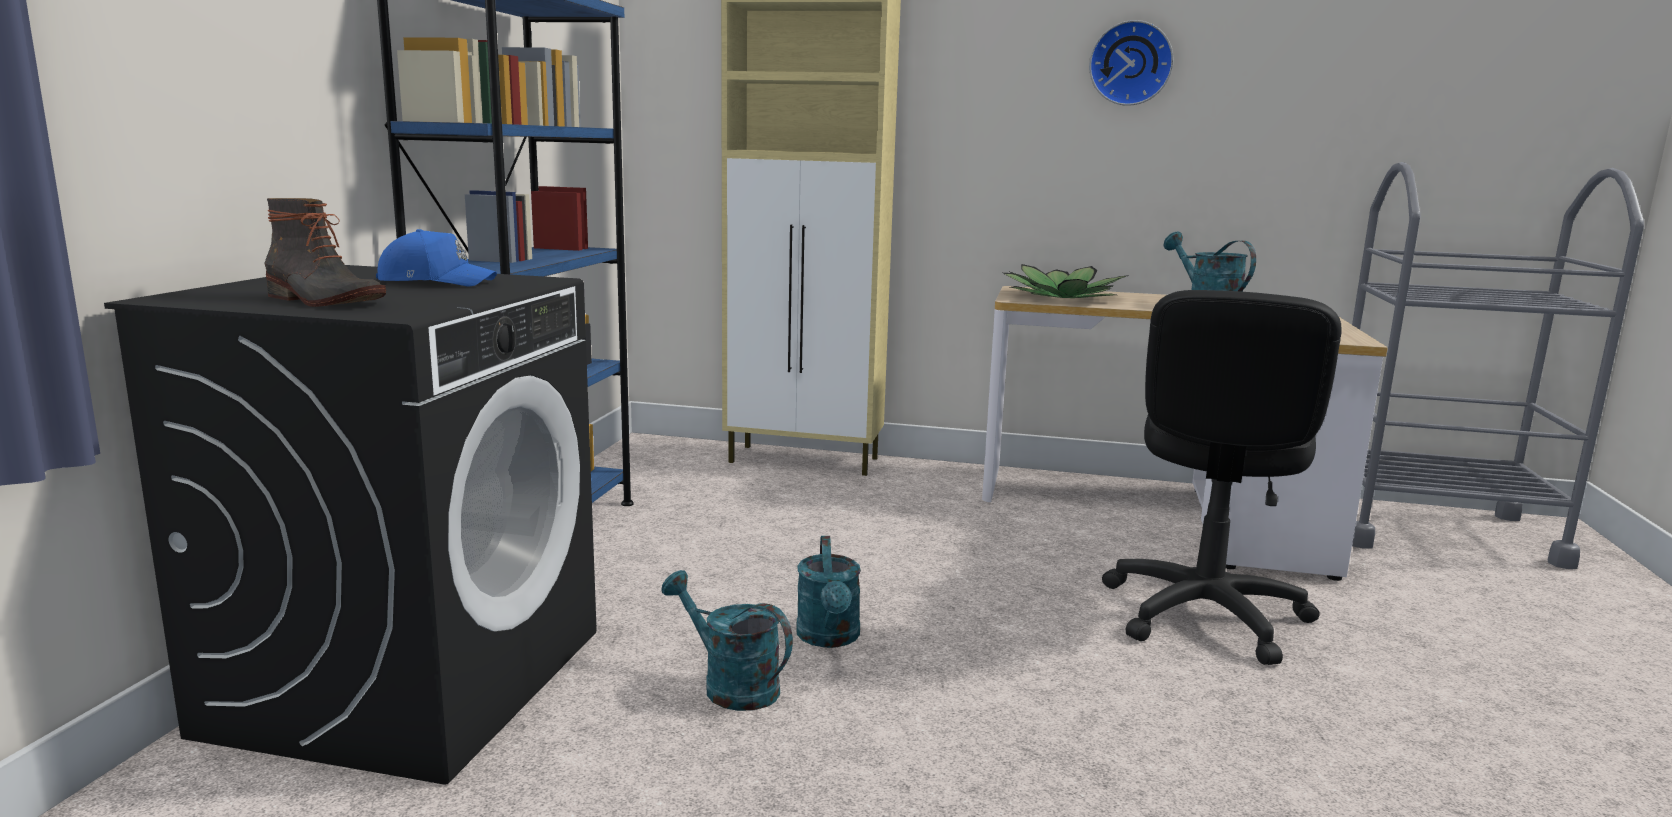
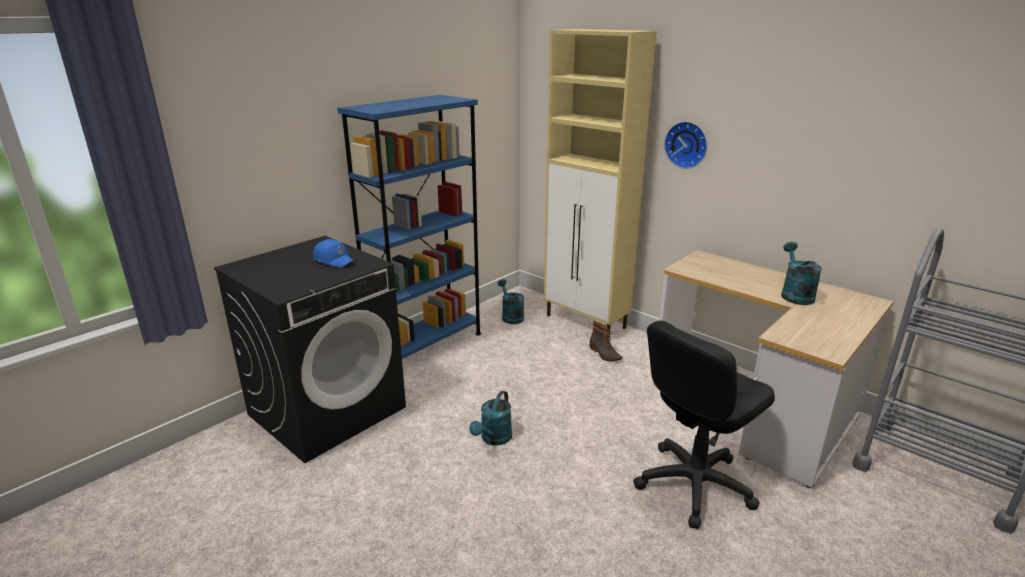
camera: 30 degrees right, 10 degrees up
boot [264,198,386,307] -> boot moved to [589,321,623,361]
turquoise watering can [661,570,793,711] -> turquoise watering can moved to [497,279,524,324]
potted plant [1003,264,1129,298] -> none
wall clock [1089,20,1174,106] -> wall clock moved to [664,121,707,169]

